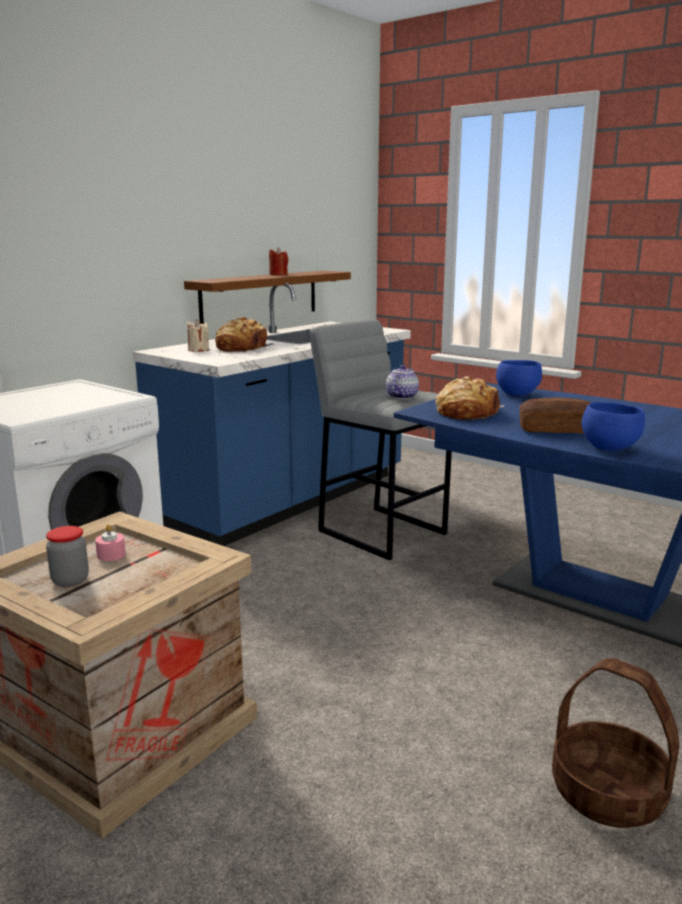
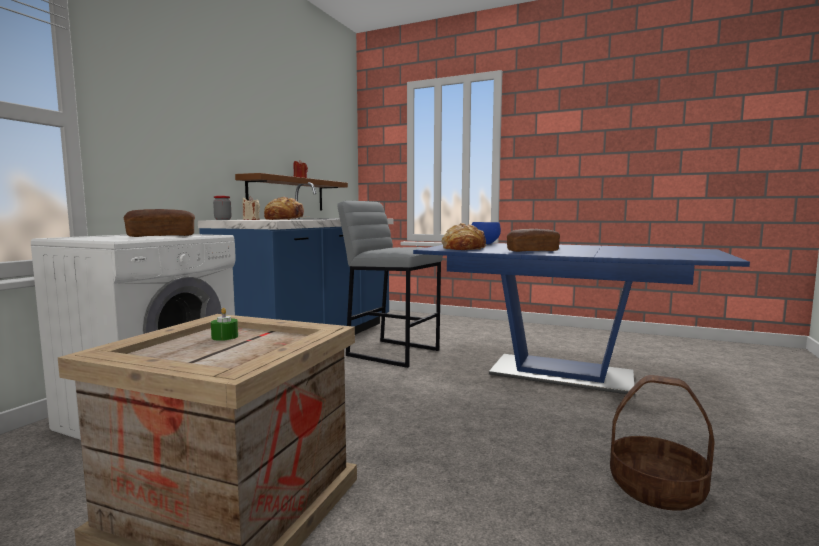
camera: 15 degrees left, 10 degrees down
jar [46,526,89,587] -> jar moved to [213,196,231,220]
pink candle [95,524,126,561] -> green candle [211,308,238,341]
teapot [386,365,419,399] -> none
blue bowl [582,402,645,451] -> none
none -> bread [124,209,195,237]

